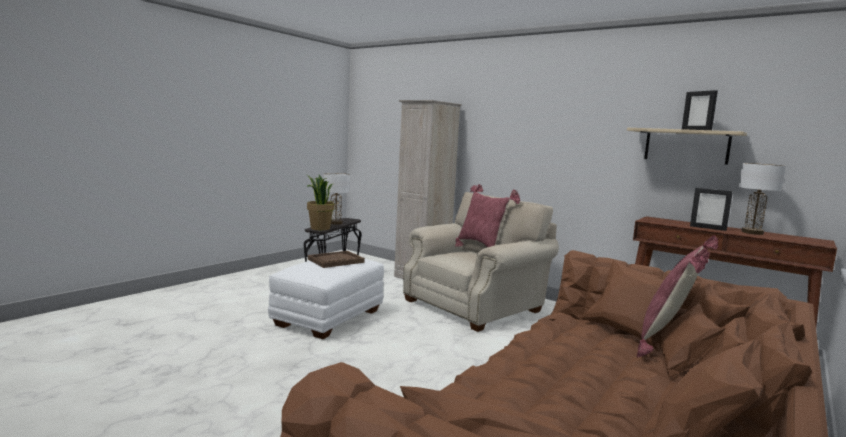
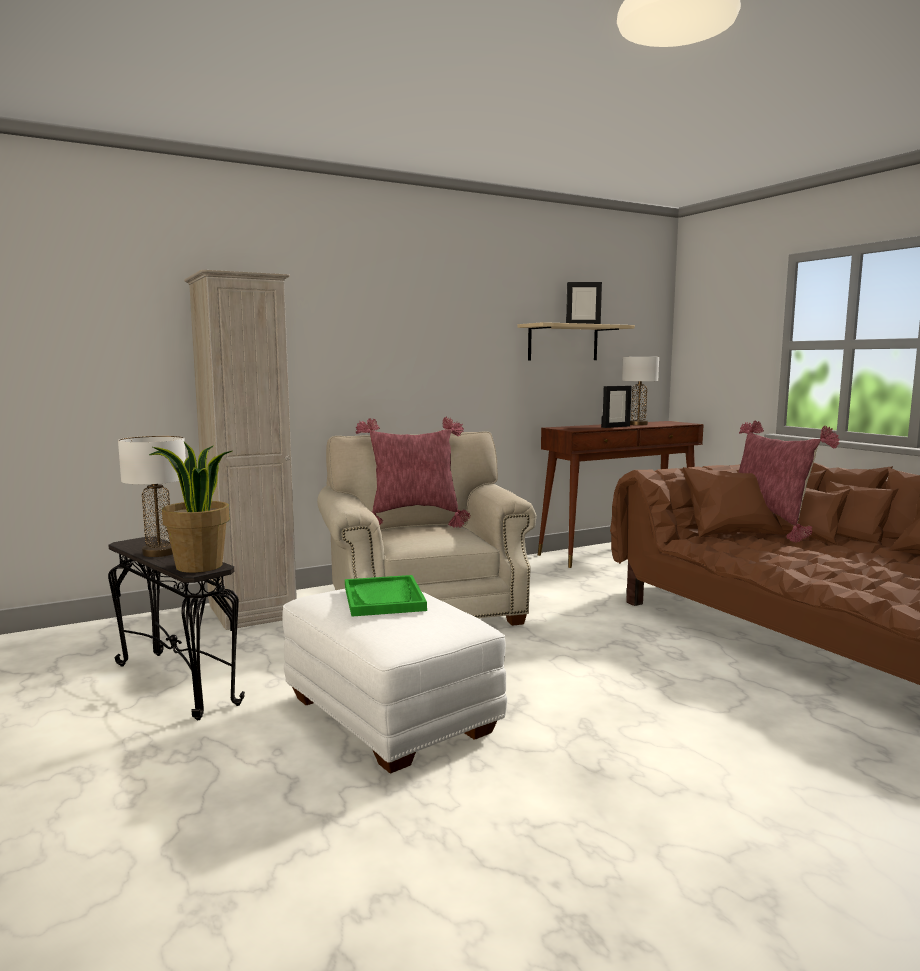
camera: 65 degrees left, 0 degrees up
brown tray [308,251,365,268] -> green tray [345,575,427,617]

